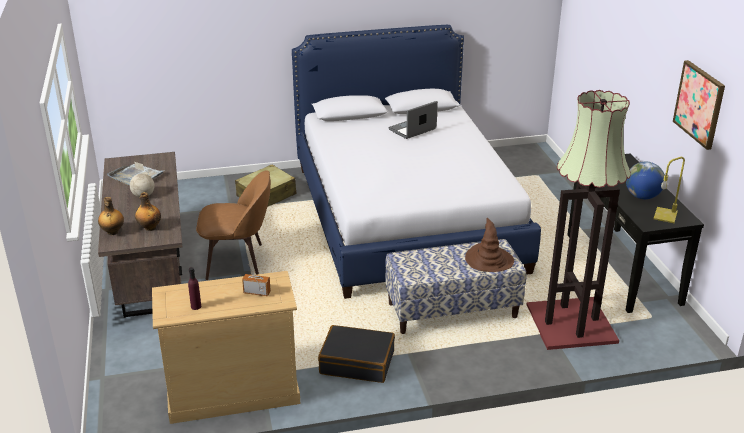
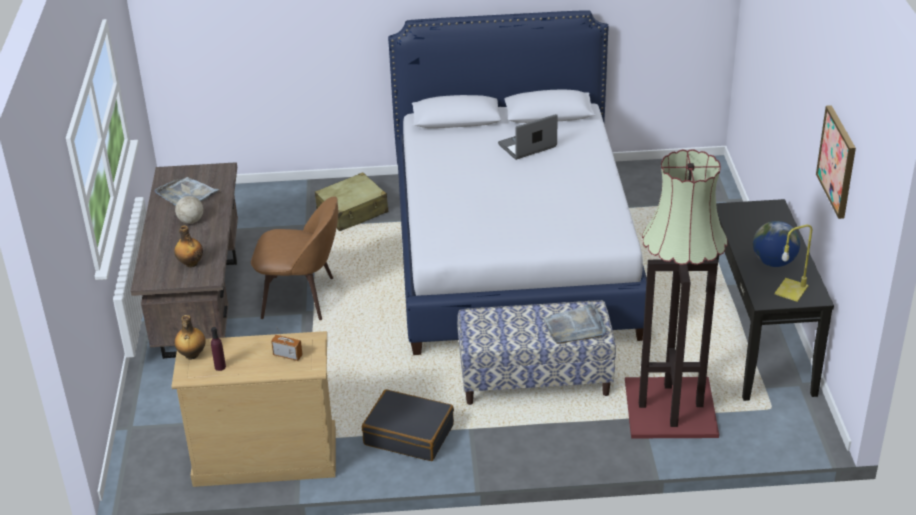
camera: 10 degrees right, 5 degrees up
bottle [98,197,124,235] -> bottle moved to [174,315,206,360]
brown hat [465,218,514,272] -> grey tray [543,303,607,344]

